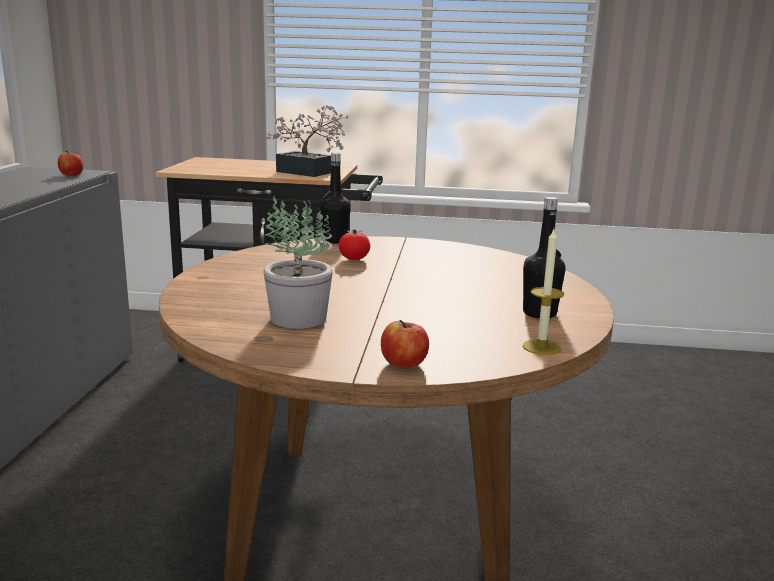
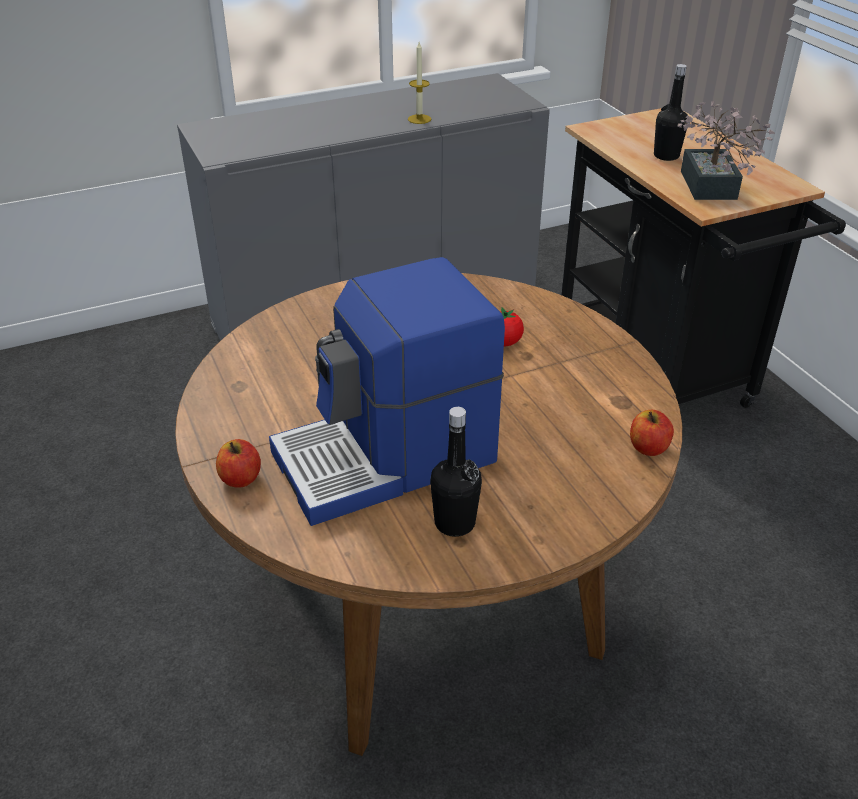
camera: 60 degrees right, 20 degrees up
apple [58,151,83,176] -> apple moved to [630,410,674,456]
potted plant [263,196,333,329] -> none
black bottle [320,153,351,244] -> black bottle moved to [654,64,688,161]
candle [522,229,564,355] -> candle moved to [408,42,431,124]
none -> coffee machine [269,257,505,526]

